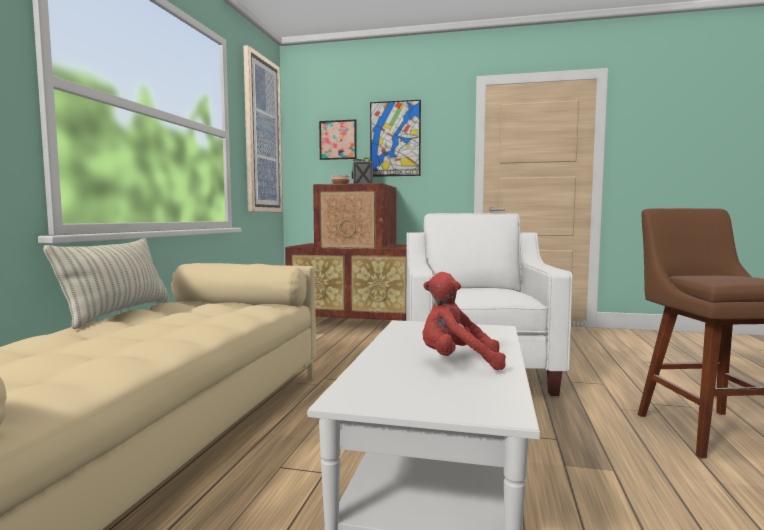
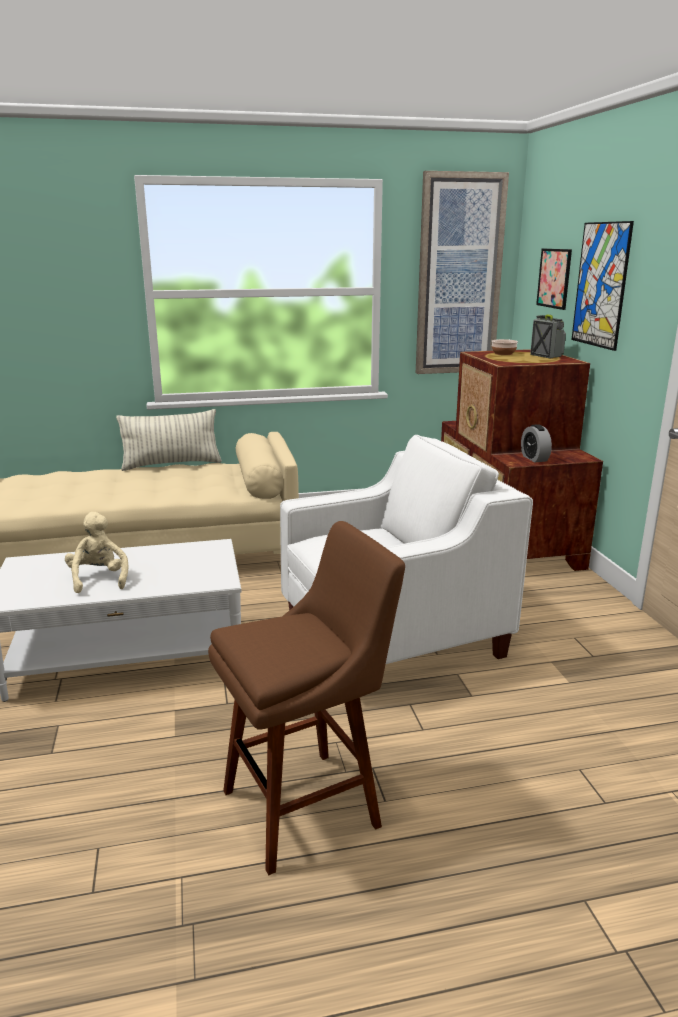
camera: 65 degrees right, 15 degrees up
red plush toy [422,272,506,370] -> beige plush toy [65,512,129,593]
none -> alarm clock [521,424,552,462]

